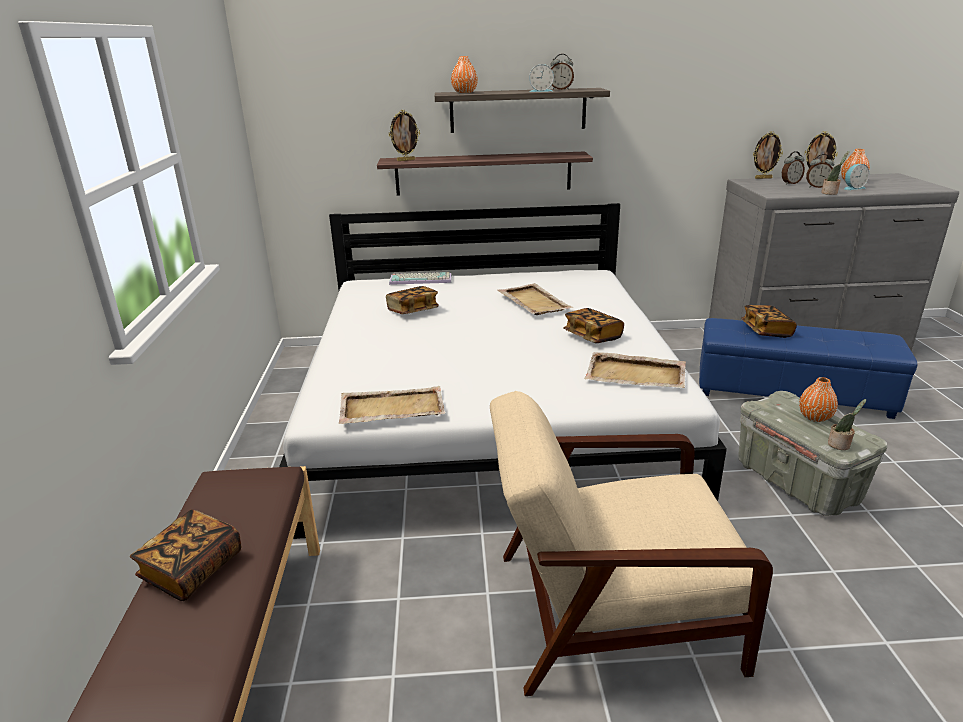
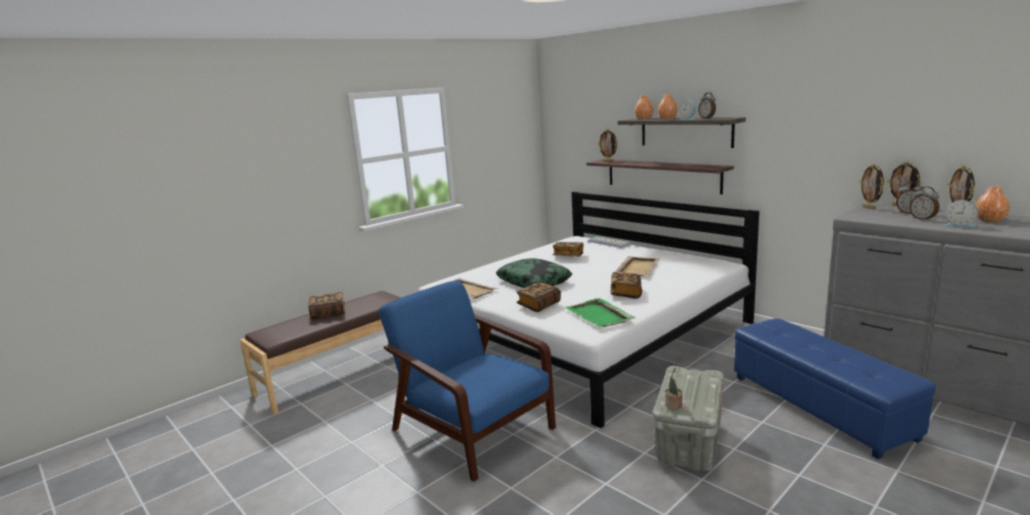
camera: 50 degrees right, 10 degrees down
beige armchair [490,391,773,696] -> blue armchair [379,280,556,482]
beige tray [584,352,686,388] -> green tray [565,298,635,327]
book [741,305,797,338] -> book moved to [517,282,561,312]
orange vase [799,377,838,422] -> orange vase moved to [658,94,678,120]
potted plant [821,151,849,195] -> none
none -> pillow [496,258,572,288]
none -> picture frame [859,163,884,210]

